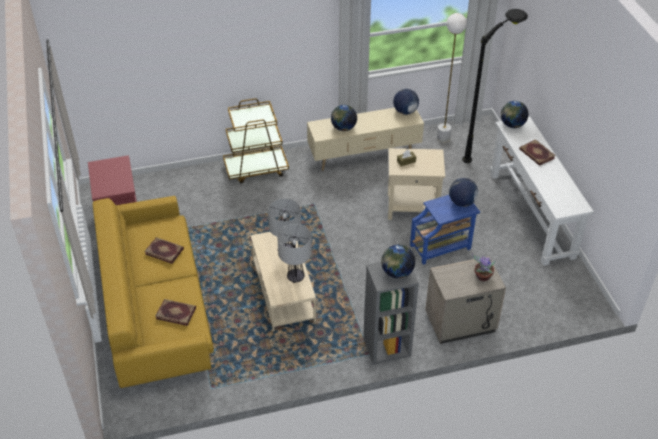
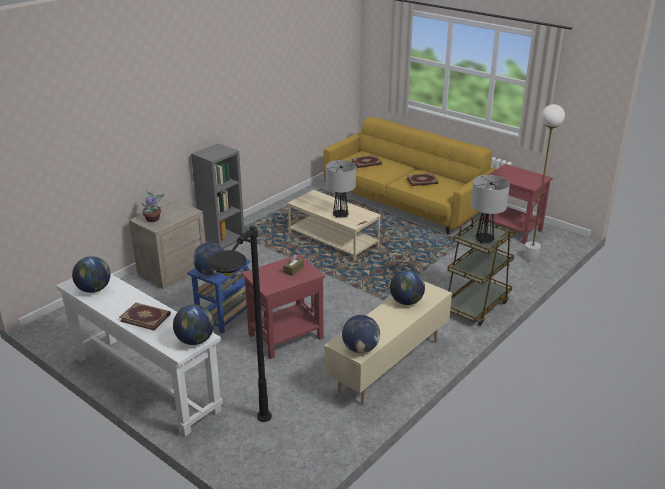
camera: 145 degrees right, 15 degrees down
table lamp [277,224,312,283] -> table lamp moved to [471,175,510,243]
globe [381,245,415,279] -> globe moved to [72,256,110,293]
beige side table [388,148,445,221] -> red side table [242,254,325,359]
white floor lamp [437,13,467,142] -> white floor lamp moved to [523,104,565,262]

